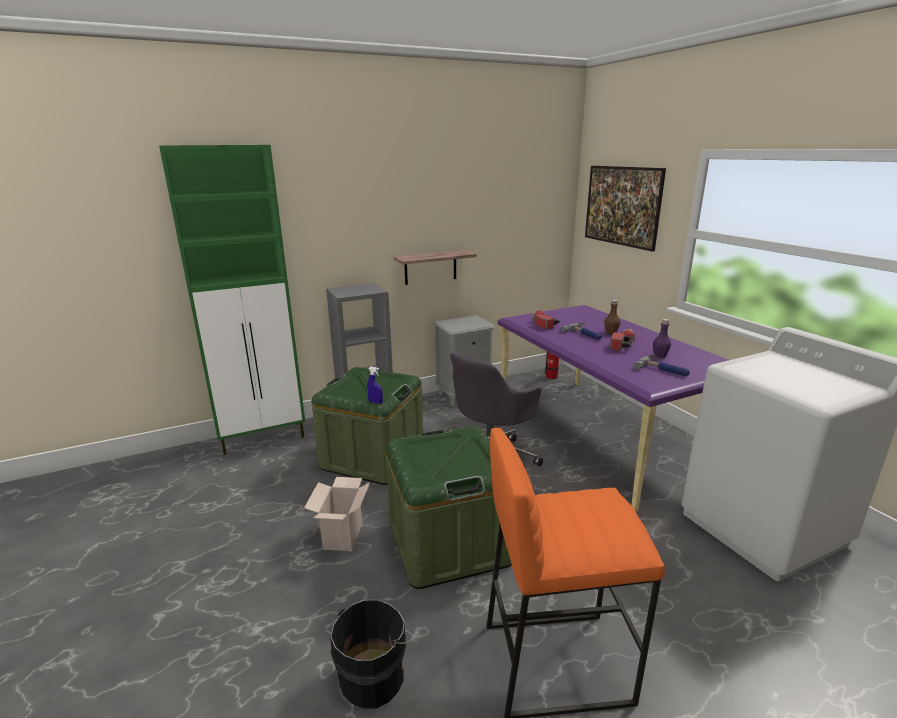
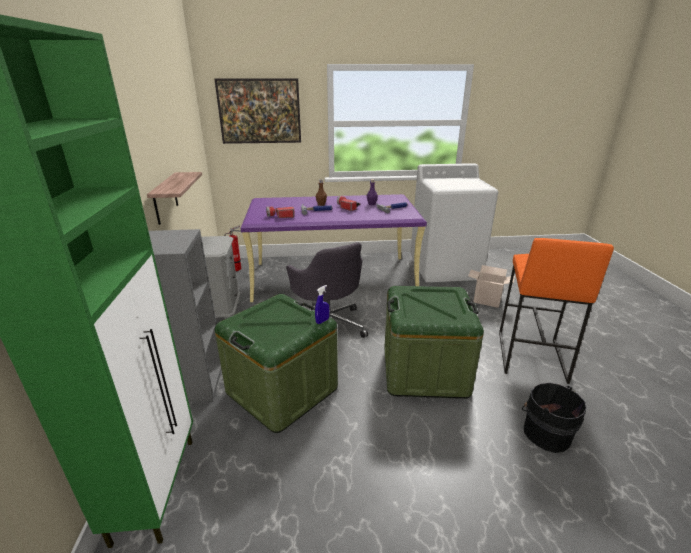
camera: 70 degrees left, 5 degrees up
cardboard box [304,477,370,551] -> cardboard box moved to [468,265,515,308]

